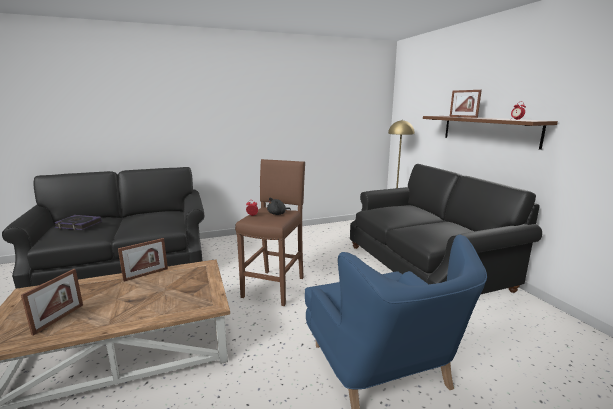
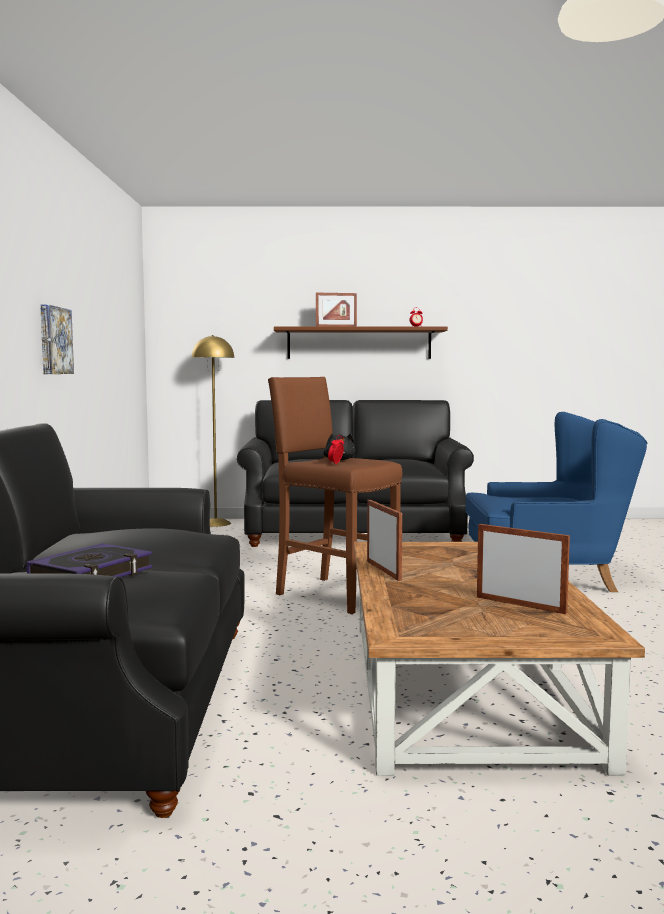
camera: 70 degrees left, 10 degrees down
none -> picture [40,305,74,374]

